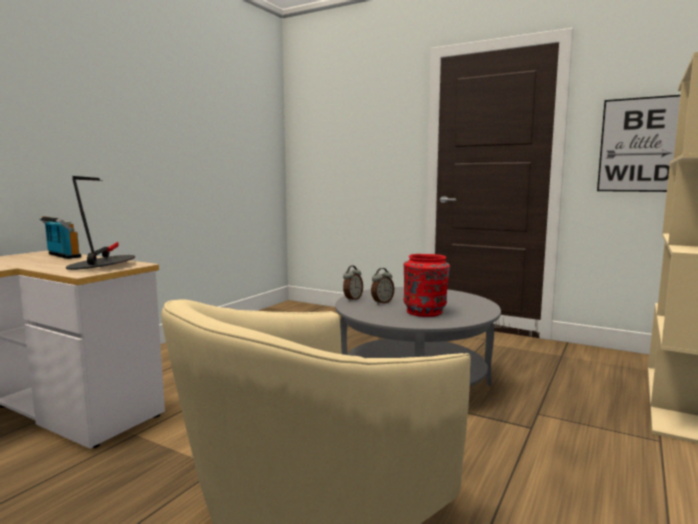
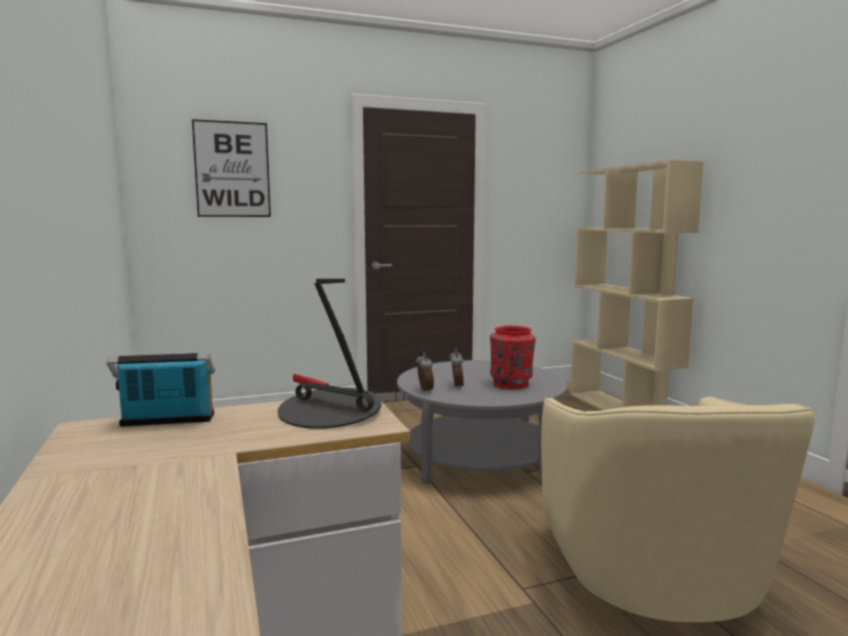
camera: 50 degrees left, 0 degrees up
picture [597,95,680,192] -> picture moved to [192,119,271,217]

